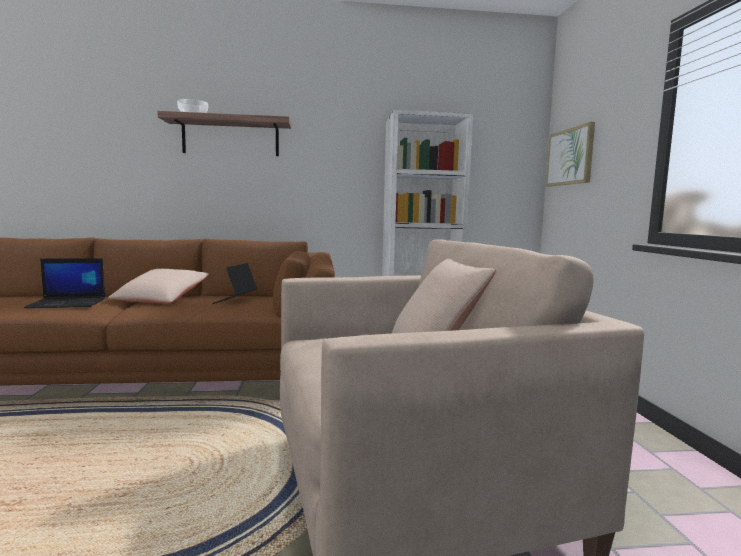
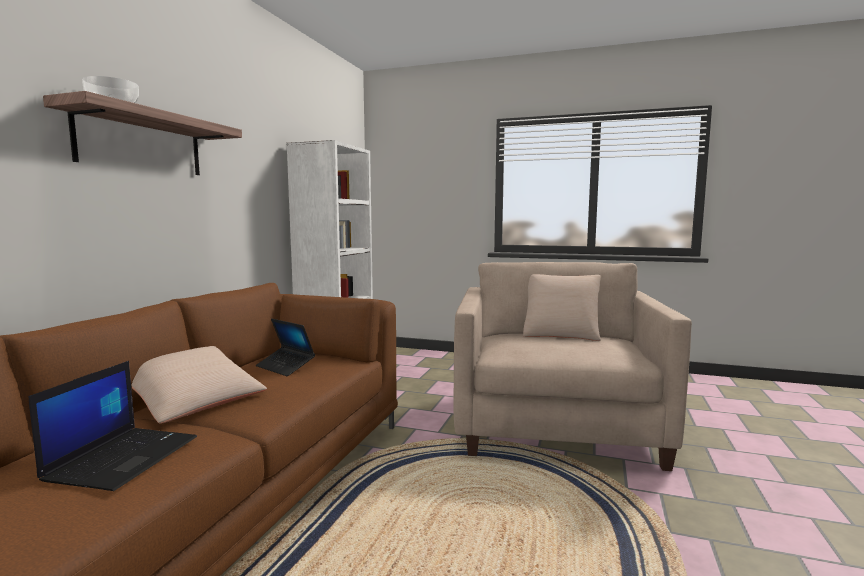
camera: 65 degrees left, 0 degrees up
picture [546,122,595,187] -> none

